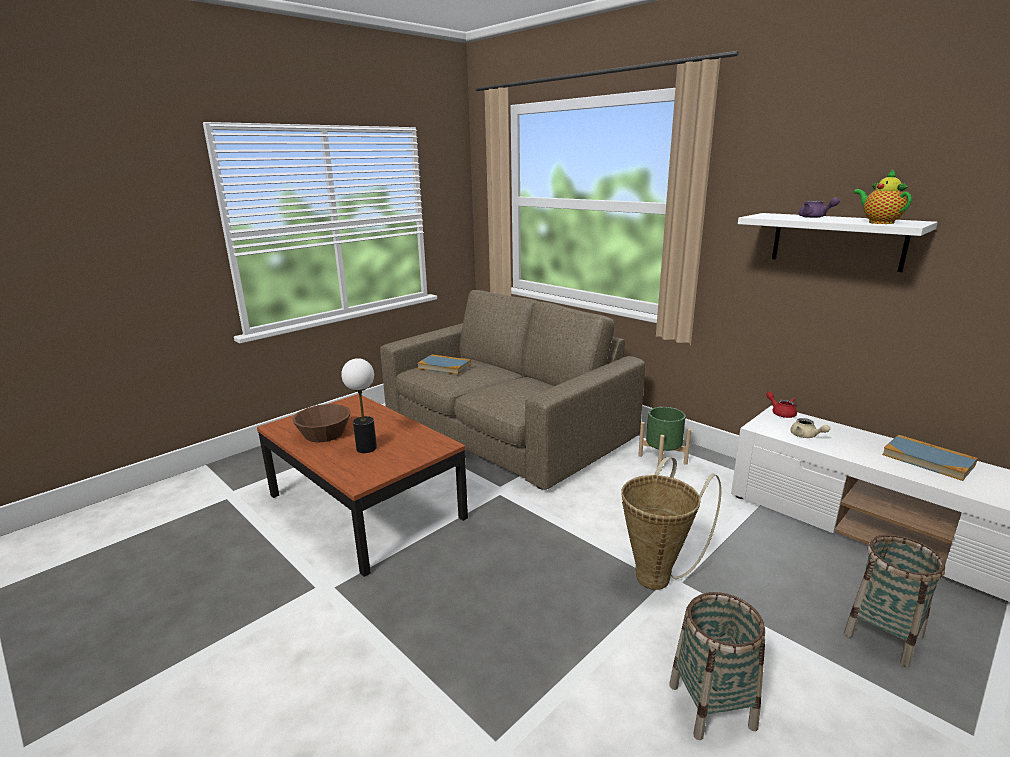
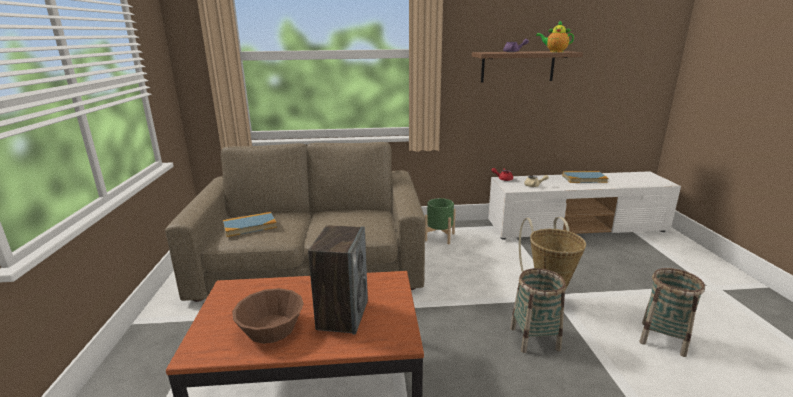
camera: 50 degrees left, 0 degrees up
table lamp [341,358,377,453] -> speaker [308,225,368,334]
white shelf [738,213,938,272] -> brown shelf [472,51,583,82]
basket [844,534,946,667] -> basket moved to [510,268,566,353]

